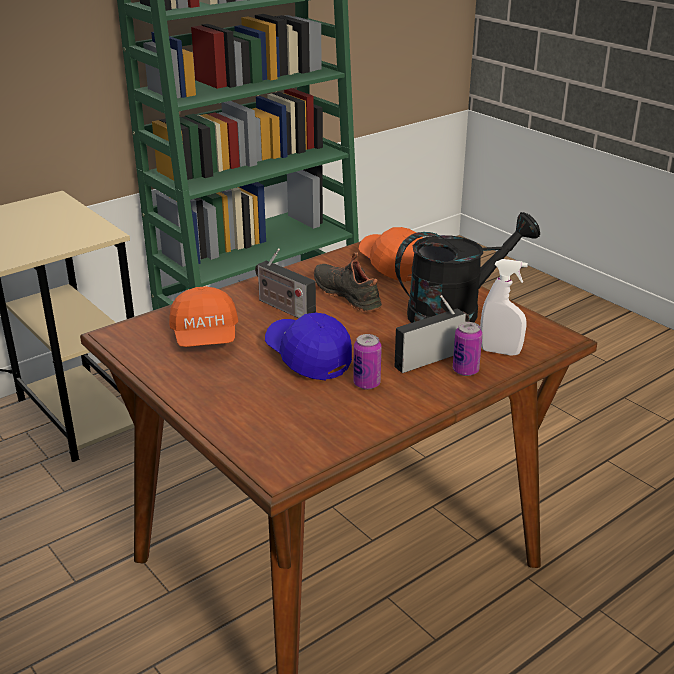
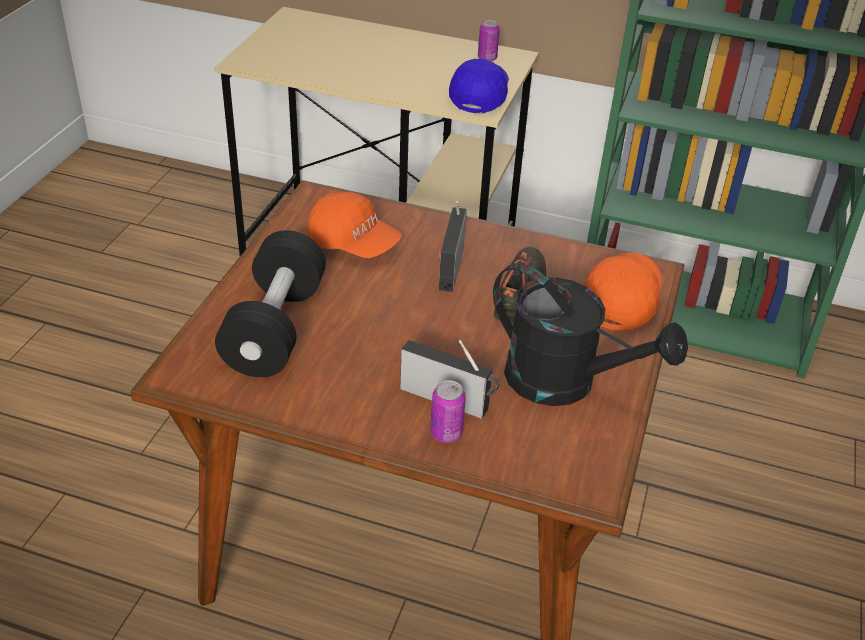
camera: 55 degrees right, 10 degrees up
orange cap [169,286,238,347] -> orange cap turned 105 degrees counterclockwise [307,192,402,258]
blue cap [265,312,352,380] -> blue cap moved to [449,58,509,113]
can [353,334,382,390] -> can moved to [478,20,500,61]
white spray bottle [480,259,528,356] -> none
none -> black dumbbell [215,230,326,377]

